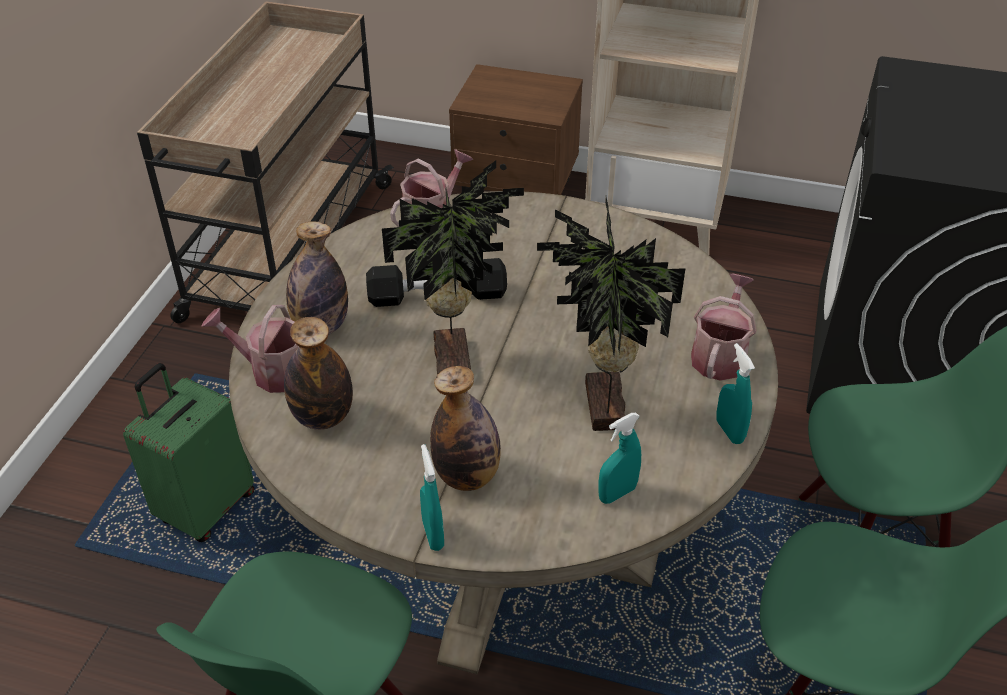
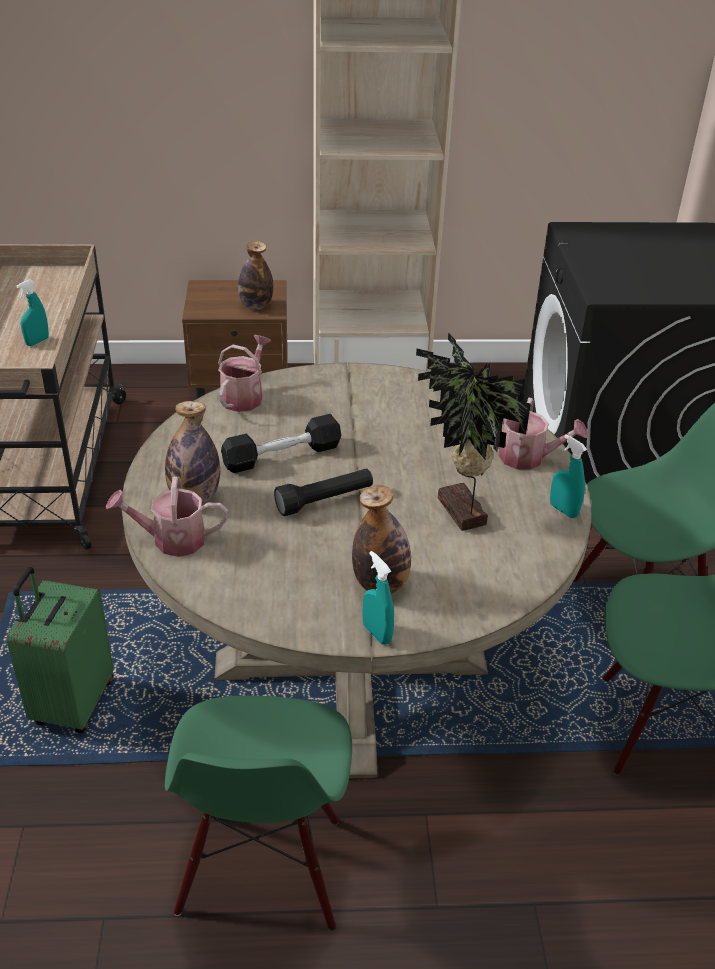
camera: 20 degrees left, 5 degrees down
bottle [284,317,353,430] -> bottle moved to [238,241,273,310]
potted plant [382,161,524,375] -> black flashlight [274,469,373,516]
turquoise spray bottle [598,413,641,504] -> turquoise spray bottle moved to [16,279,49,346]
watering can [691,274,757,381] -> watering can turned 105 degrees clockwise [498,398,588,470]

